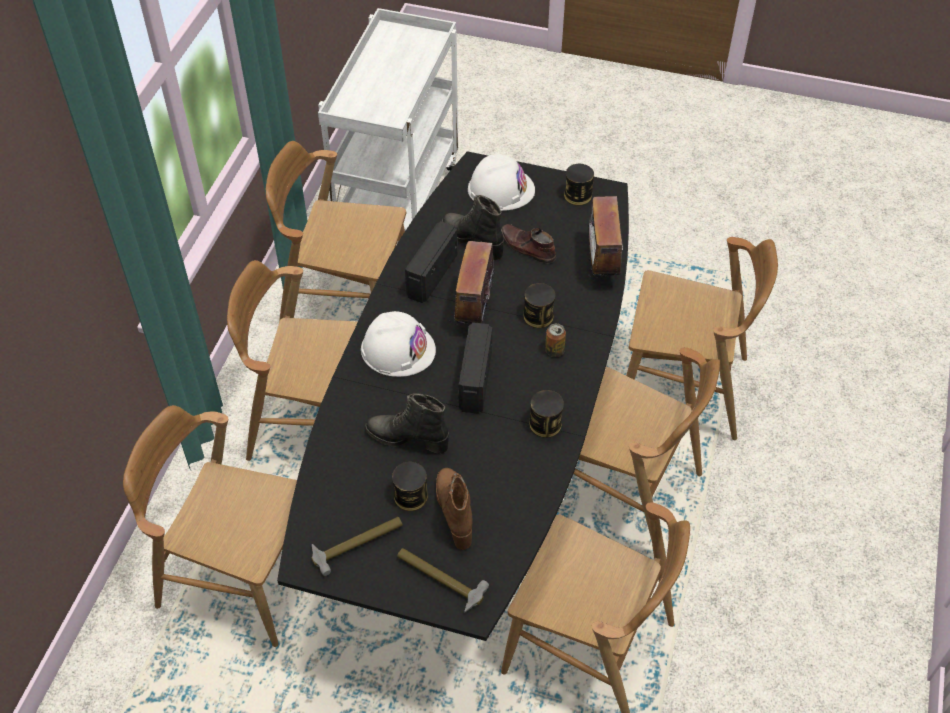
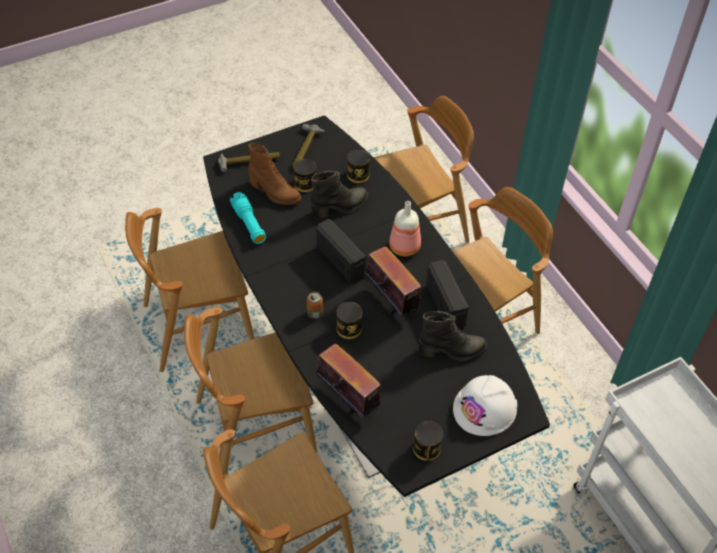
camera: 135 degrees right, 0 degrees up
brown chair [266,141,406,321] -> none
white hard hat [361,311,436,377] -> bottle [389,201,421,256]
brown shoe [501,224,556,264] -> none
can [530,390,564,438] -> can moved to [347,150,370,183]
none -> turquoise flashlight [230,192,266,244]

